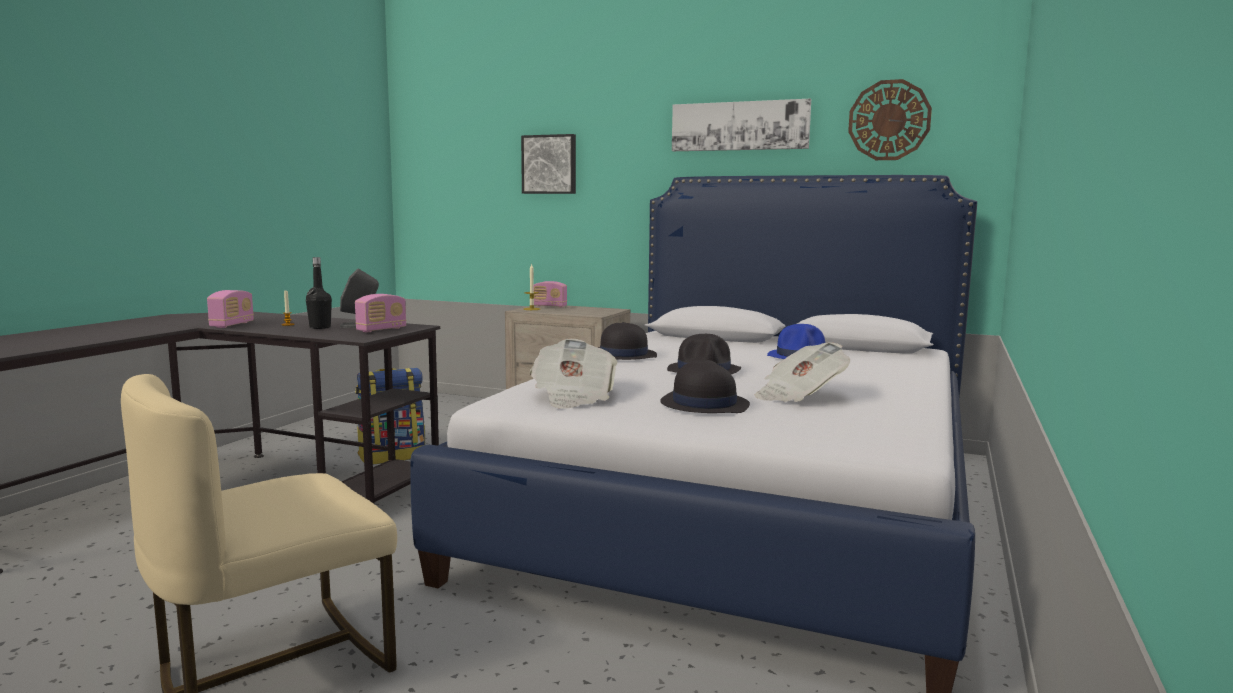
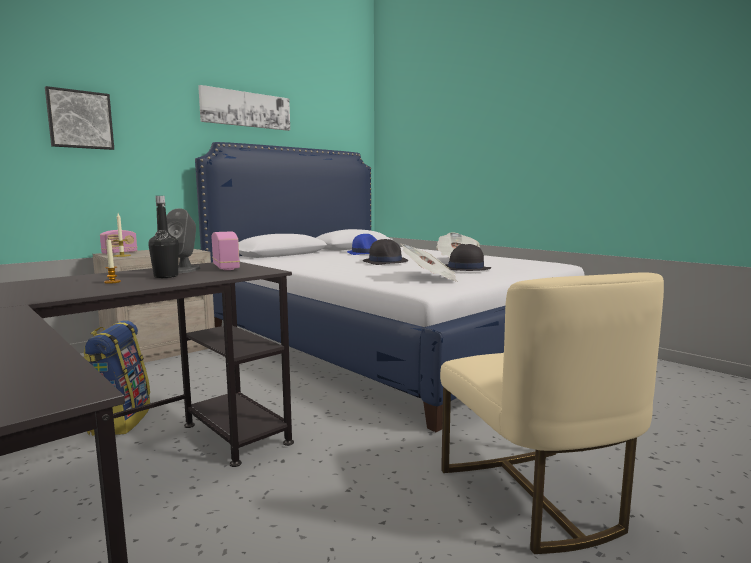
camera: 65 degrees left, 0 degrees up
radio [207,290,254,328] -> none
black hat [598,322,657,360] -> none
wall clock [848,79,932,160] -> none

